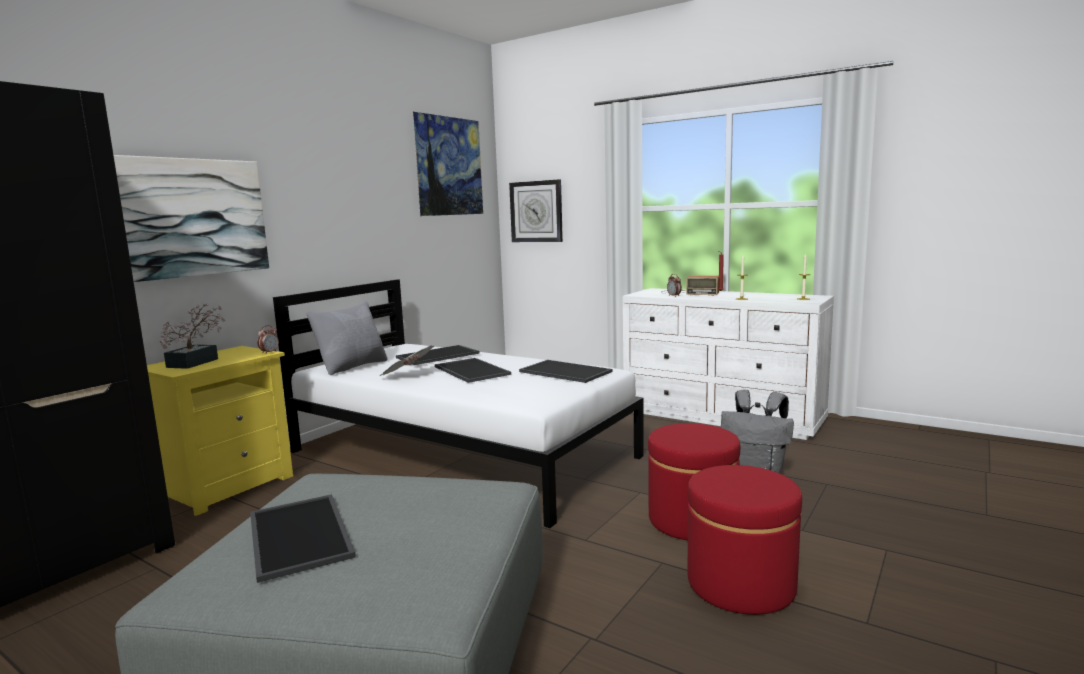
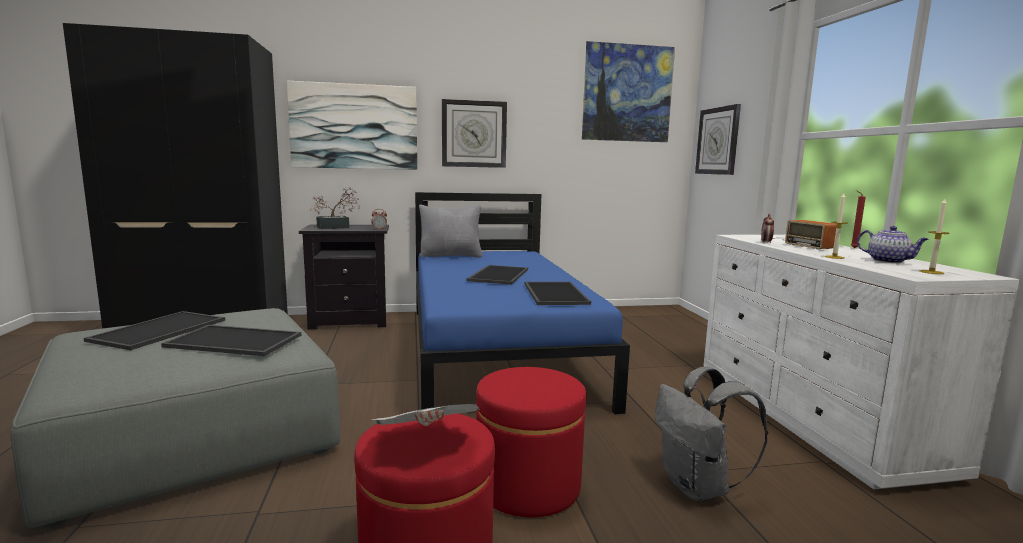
camera: 45 degrees right, 0 degrees up
yellow nightstand [147,346,293,516] -> black nightstand [299,225,389,330]
white bed [273,279,644,528] -> blue bed [415,192,630,414]
newspaper [379,345,434,376] -> newspaper moved to [372,404,480,426]
tray [396,345,480,365] -> tray moved to [161,325,301,356]
none -> wall clock [442,99,507,168]
none -> teapot [857,226,929,263]

